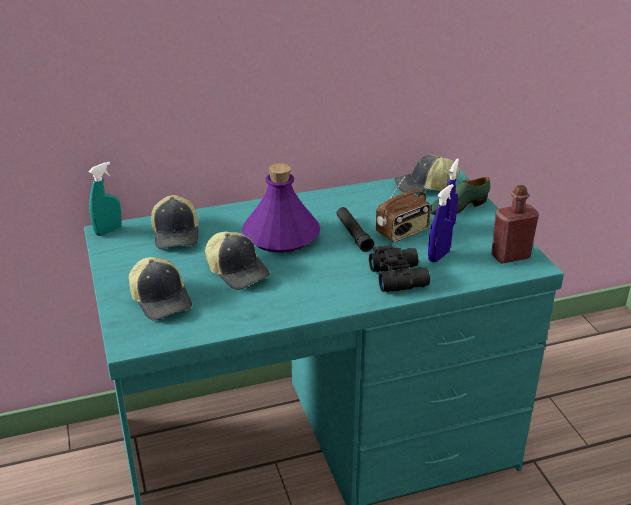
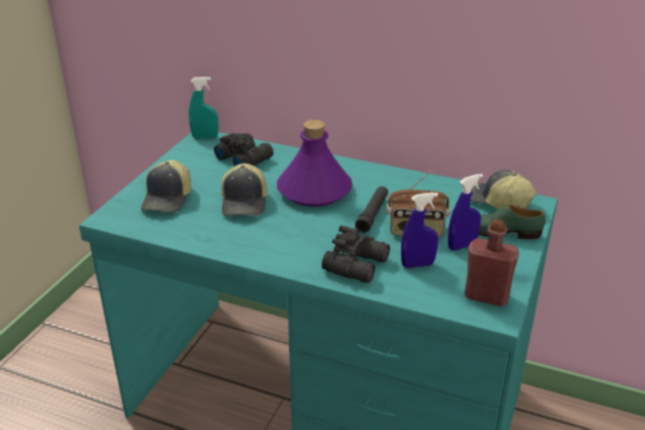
camera: 40 degrees right, 0 degrees up
cap [151,195,199,249] -> black binoculars [214,133,273,166]

